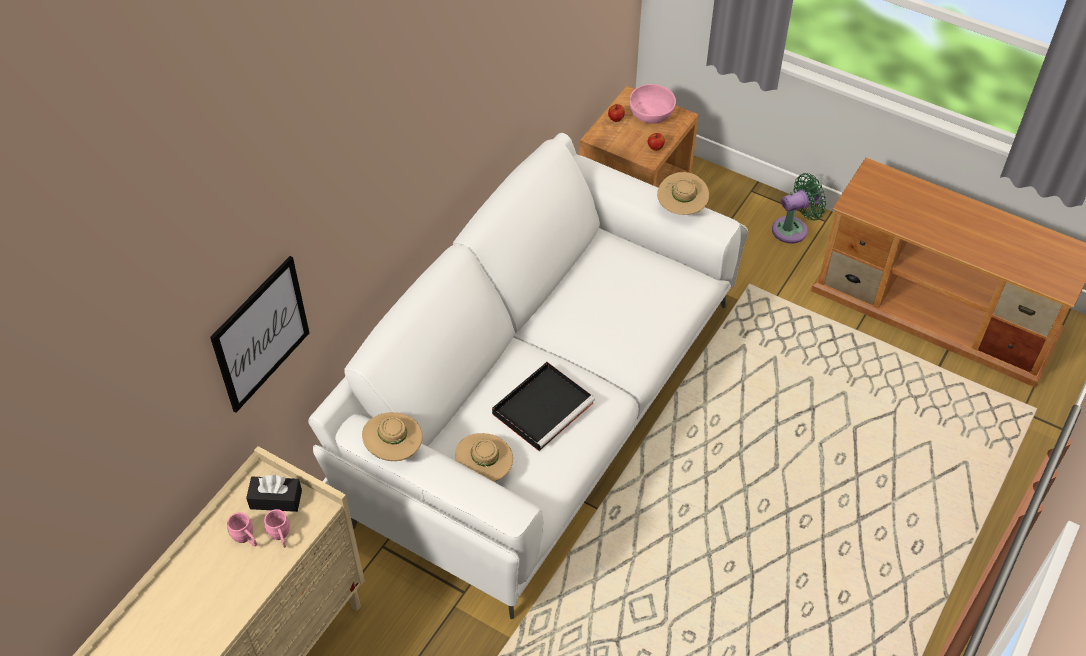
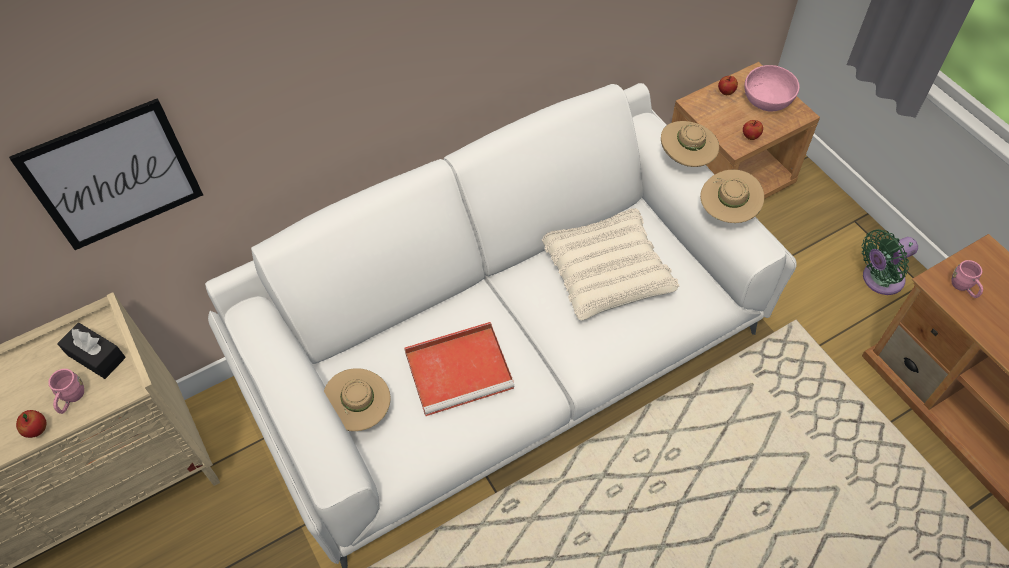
camera: 30 degrees right, 5 degrees up
pink mug [227,512,257,547] -> pink mug moved to [951,260,983,298]
beige hat [362,412,423,461] -> beige hat moved to [661,121,719,167]
black tray [492,362,595,451] -> red tray [404,322,515,416]
green fan [772,173,826,244] -> green fan turned 150 degrees clockwise [862,229,918,295]
none -> apple [16,410,46,438]
none -> beige pillow [542,208,679,321]

